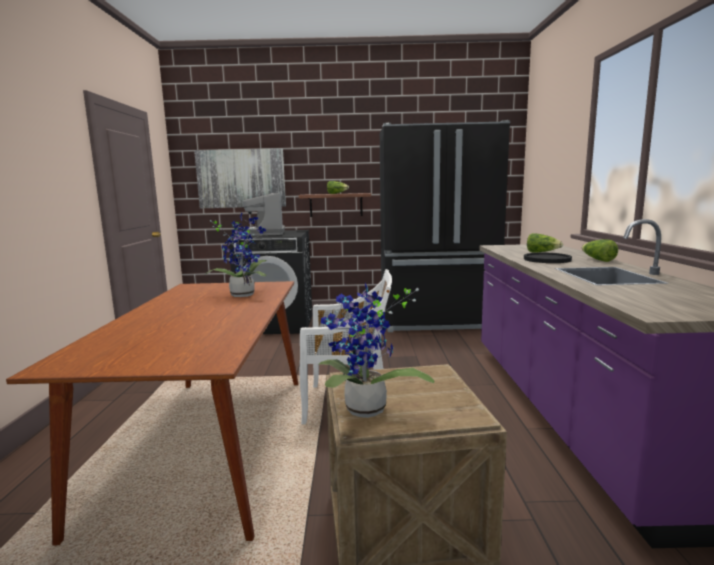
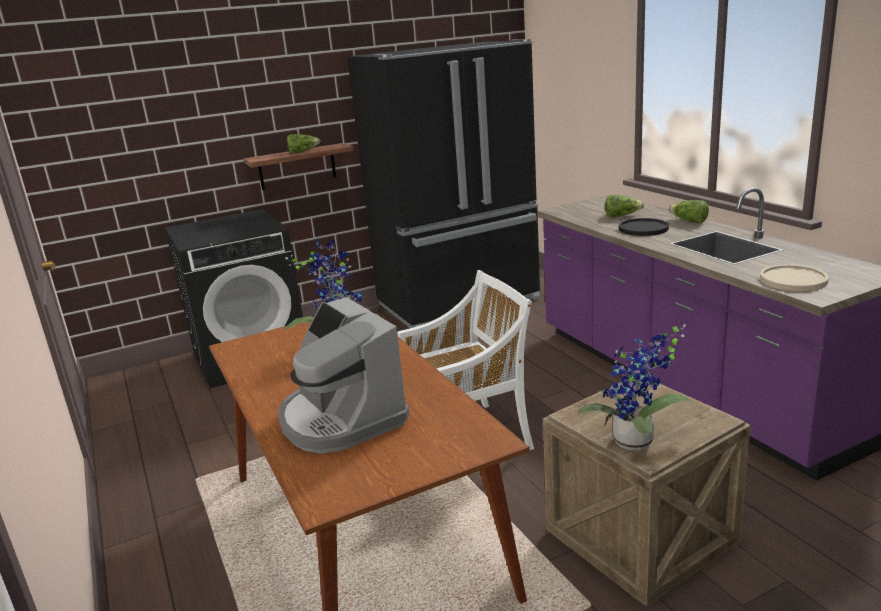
camera: 25 degrees left, 10 degrees up
picture [194,148,286,208] -> none
coffee machine [241,193,285,236] -> coffee machine moved to [278,297,410,454]
none -> beige plate [760,264,829,291]

